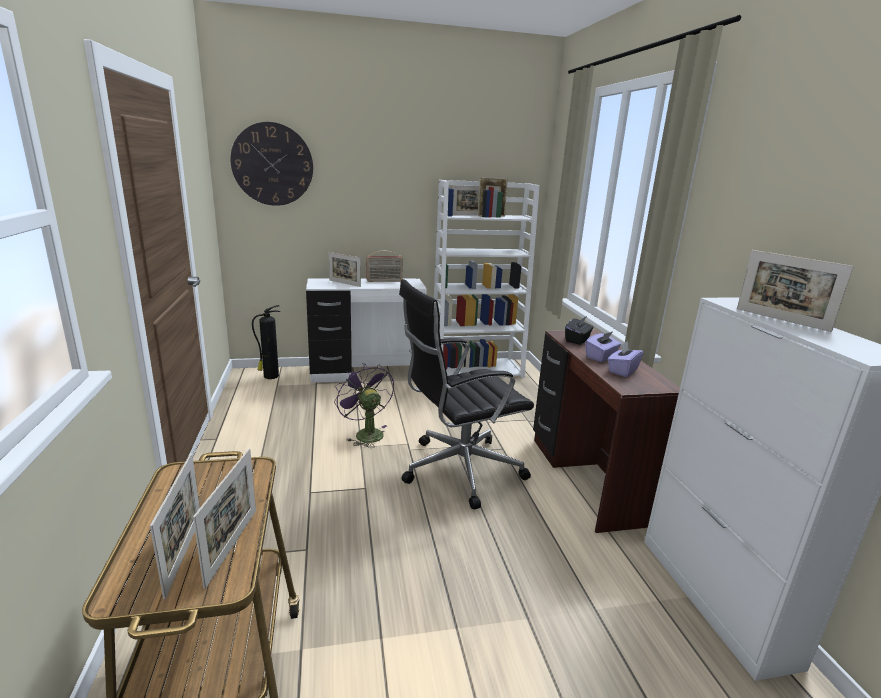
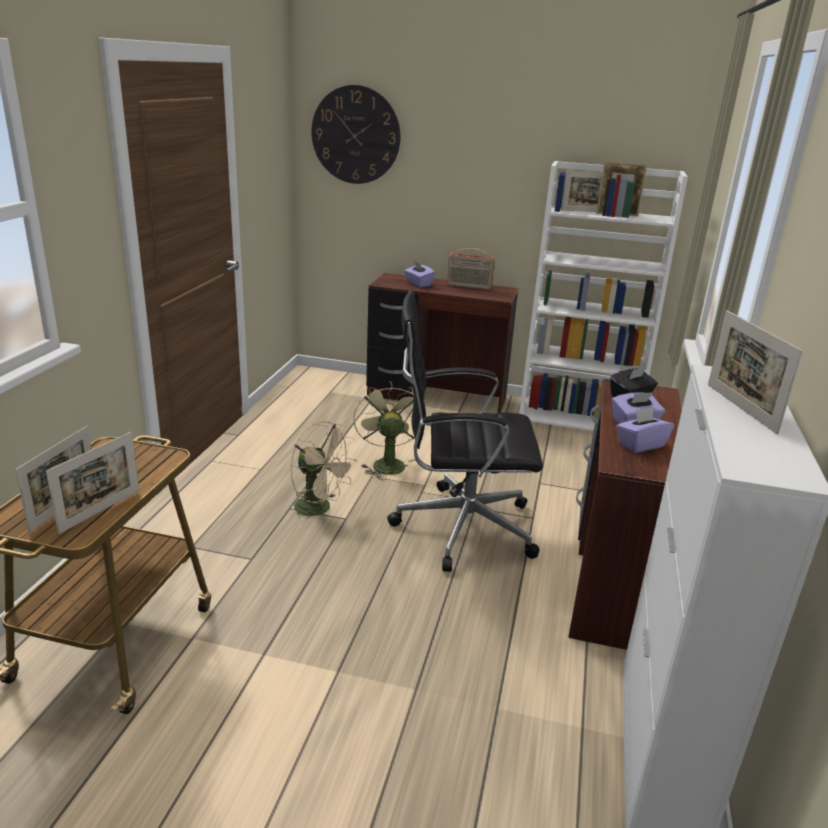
camera: 25 degrees right, 5 degrees up
fire extinguisher [252,305,280,379] -> none
white desk [306,278,427,383] -> brown desk [366,273,518,413]
picture frame [329,252,361,287] -> purple tissue box [404,261,435,287]
purple fan [334,363,394,448] -> green fan [353,382,416,480]
none -> beige fan [290,421,357,525]

